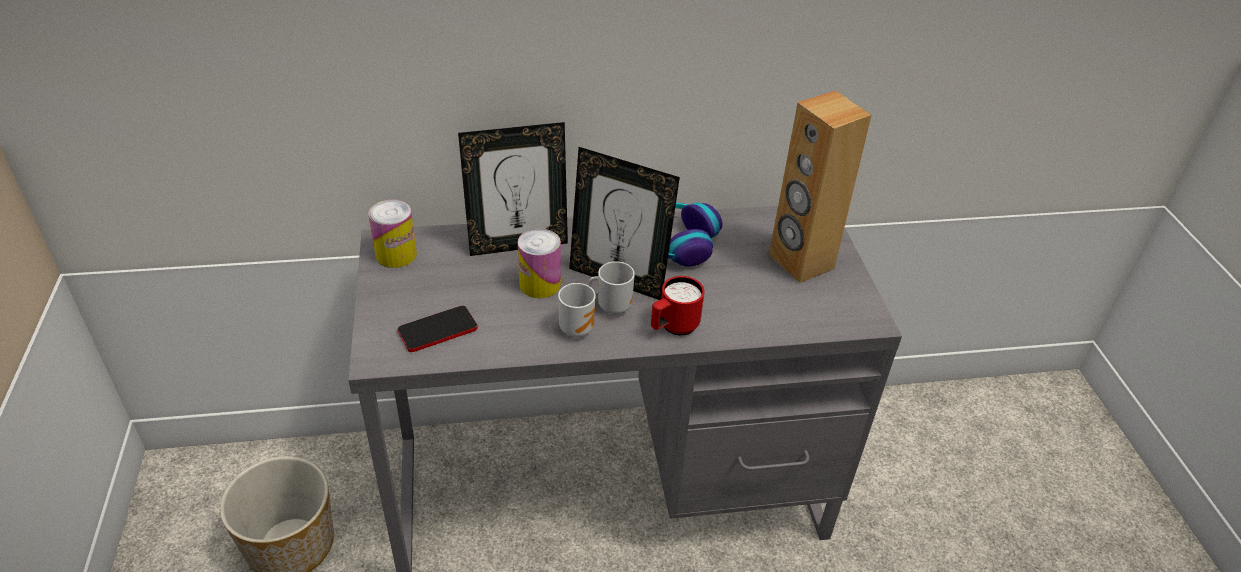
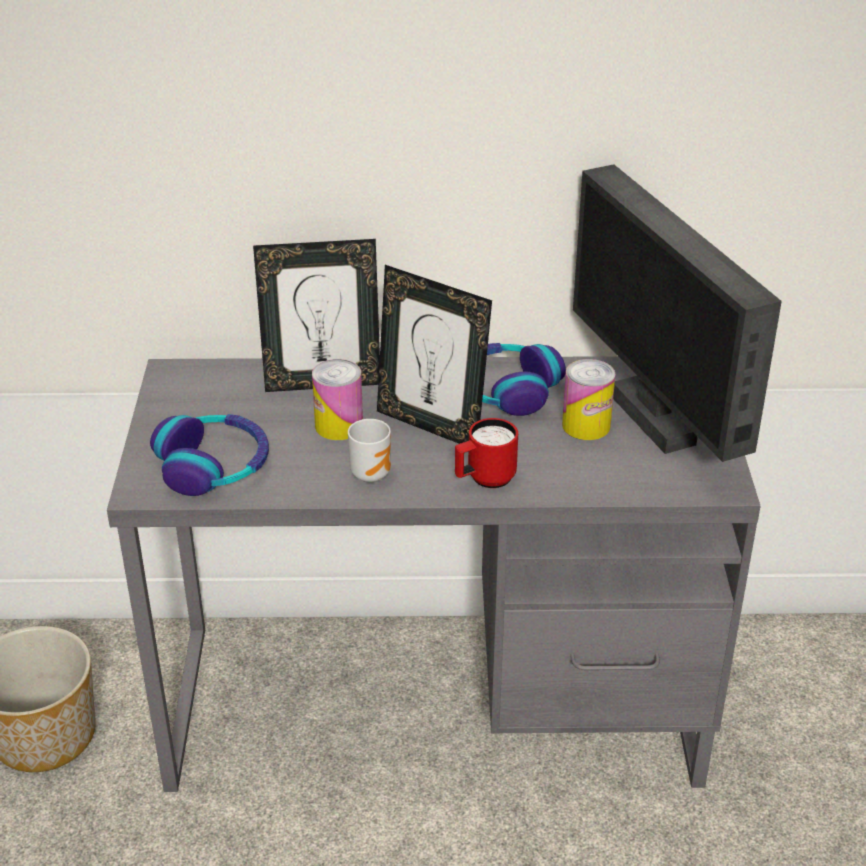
camera: 10 degrees right, 5 degrees down
can [369,200,417,268] -> can moved to [562,359,615,440]
phone [397,306,478,352] -> headphones [150,414,269,496]
mug [588,261,635,315] -> none
brown speaker [769,91,872,283] -> monitor [573,164,782,462]

